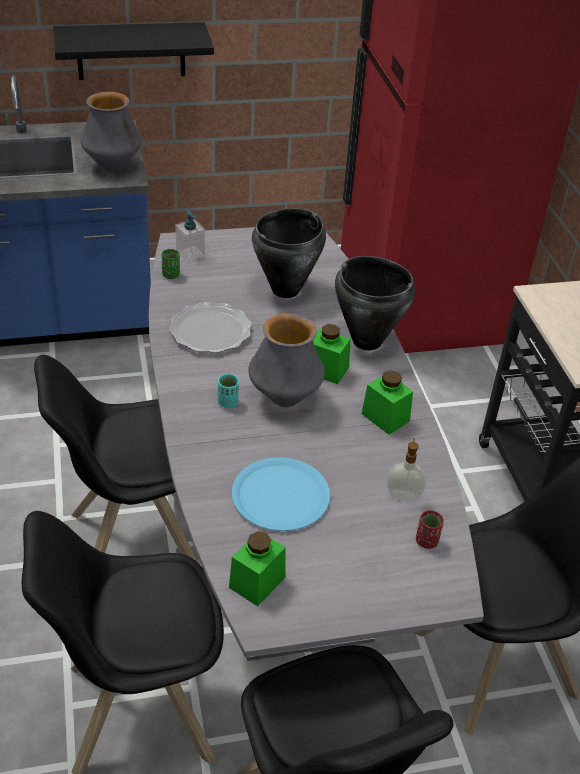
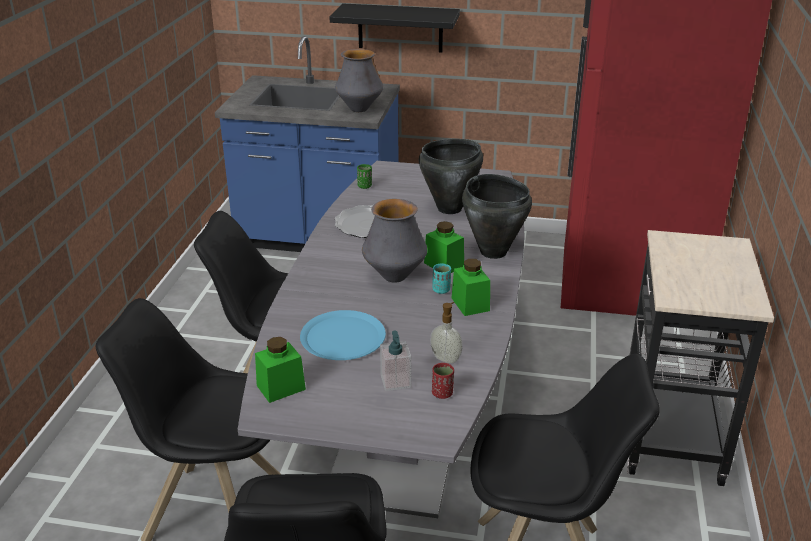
camera: 25 degrees right, 10 degrees down
soap dispenser [175,210,205,262] -> soap dispenser moved to [380,330,411,391]
turquoise cup [218,374,239,408] -> turquoise cup moved to [432,263,451,294]

